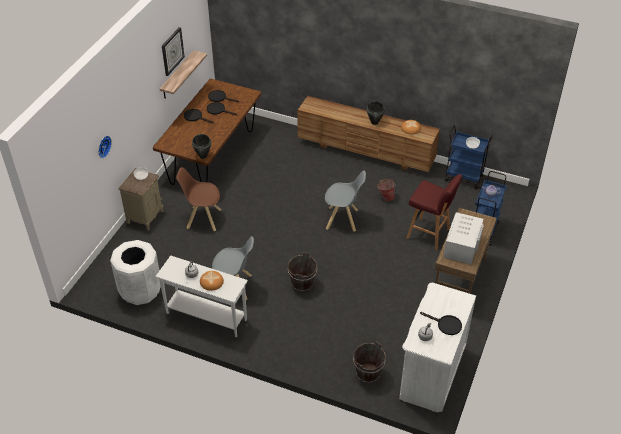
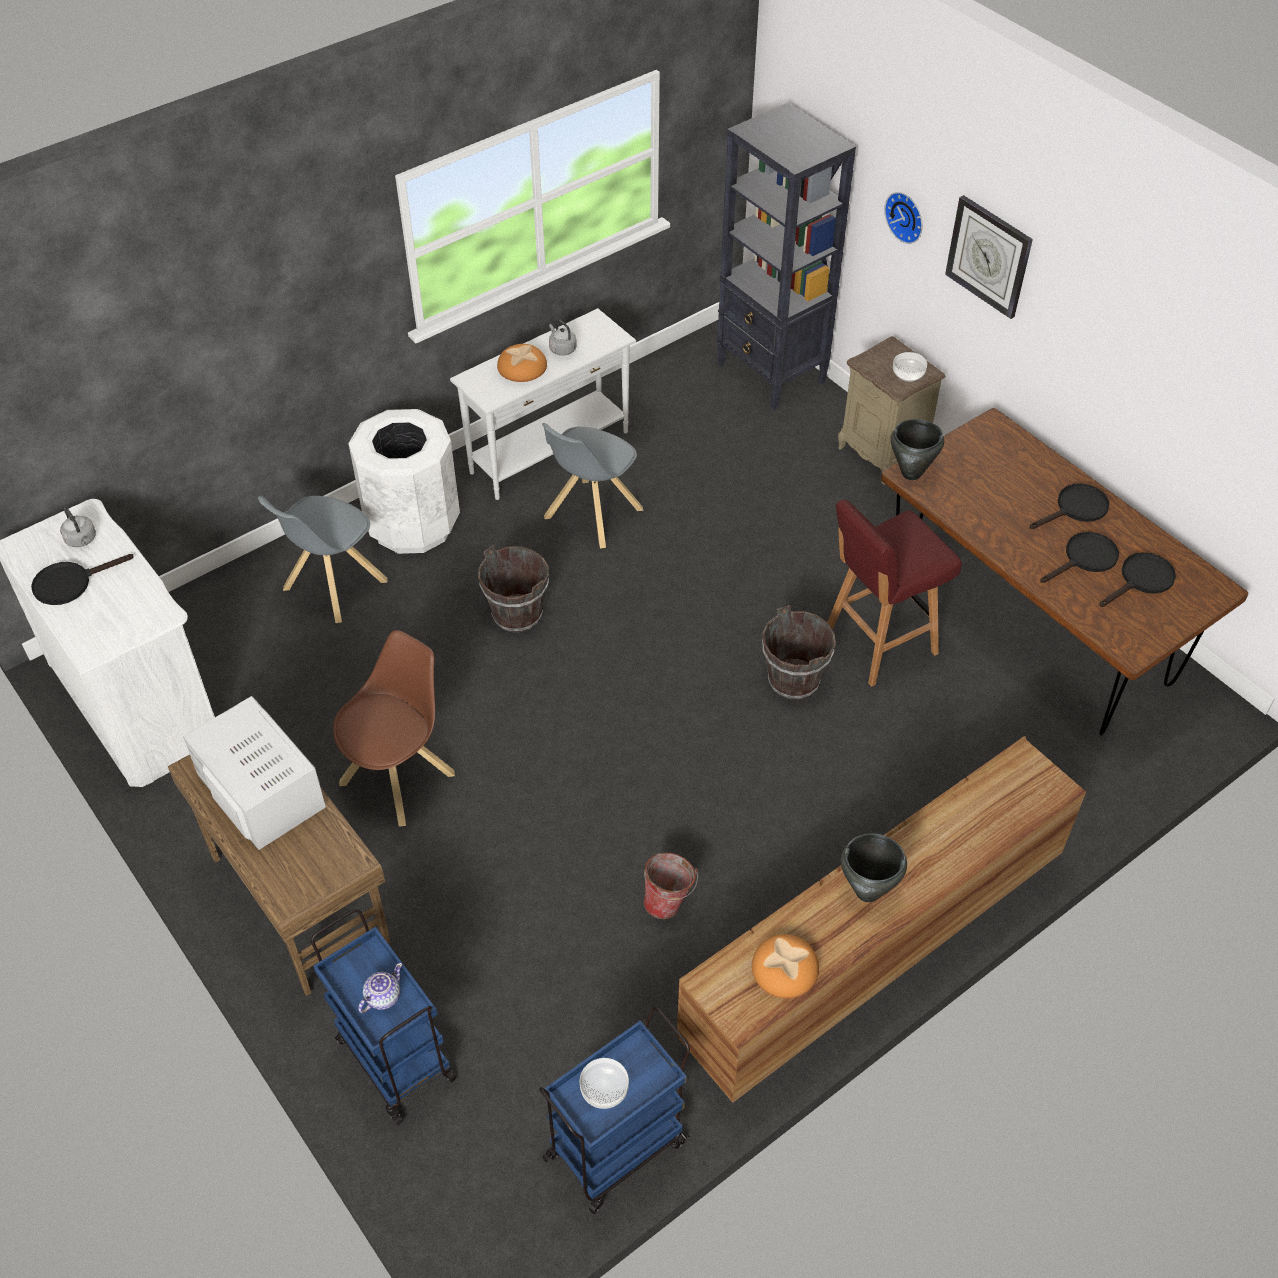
camera: 120 degrees right, 5 degrees up
white trash can [110,240,161,305] -> white trash can moved to [348,409,460,554]
shelf [160,50,207,98] -> none
wall clock [162,27,185,76] -> wall clock moved to [945,195,1033,319]
brown chair [176,167,221,232] -> brown chair moved to [333,630,455,827]
grey chair [325,170,366,232] -> grey chair moved to [258,496,388,623]
brown bucket [353,342,386,383] -> brown bucket moved to [762,605,836,699]
red stool [407,174,463,250] -> red stool moved to [827,499,962,687]
none -> black bookcase [717,103,856,410]

